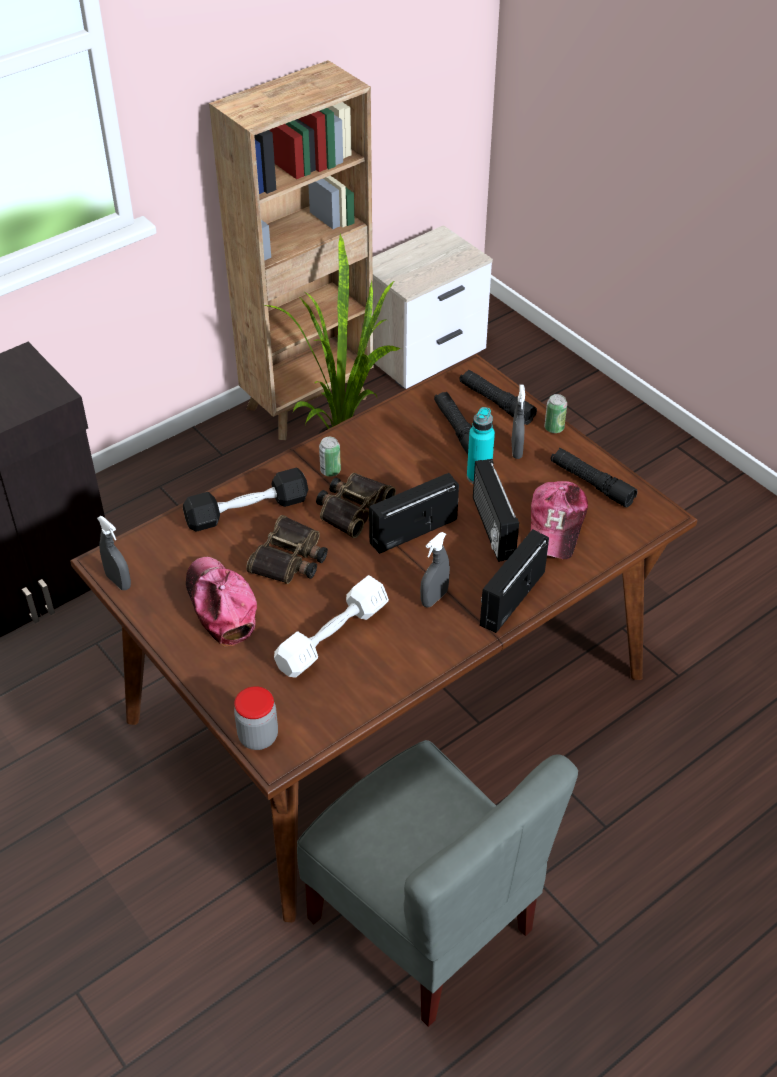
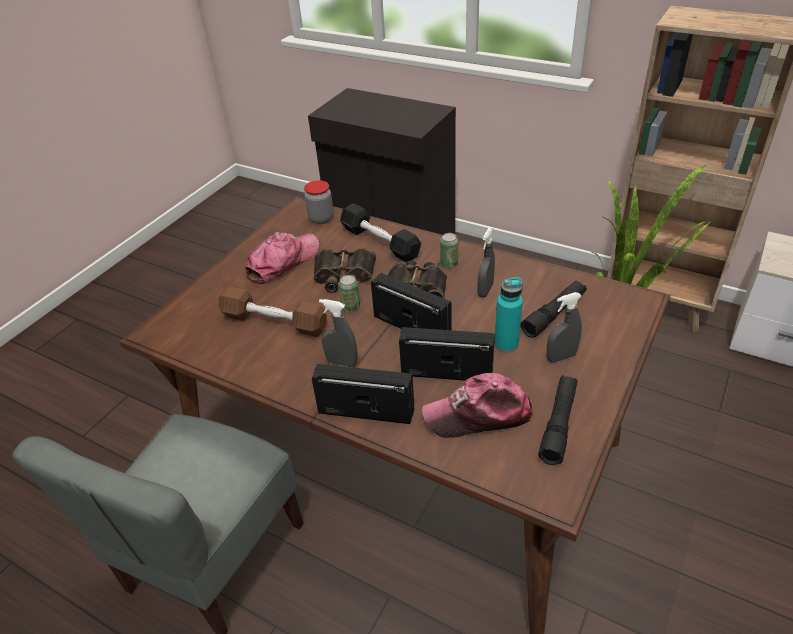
camera: 70 degrees right, 5 degrees down
grey spray bottle [97,516,131,590] -> grey spray bottle moved to [478,227,495,298]
jar [234,686,278,750] -> jar moved to [304,180,334,224]
white dumbbell [274,575,389,678] -> brown dumbbell [219,287,327,337]
black flashlight [459,369,537,425] -> none
radio [473,459,519,562] -> radio turned 45 degrees clockwise [399,327,495,381]
can [544,394,567,433] -> can moved to [339,275,360,312]

